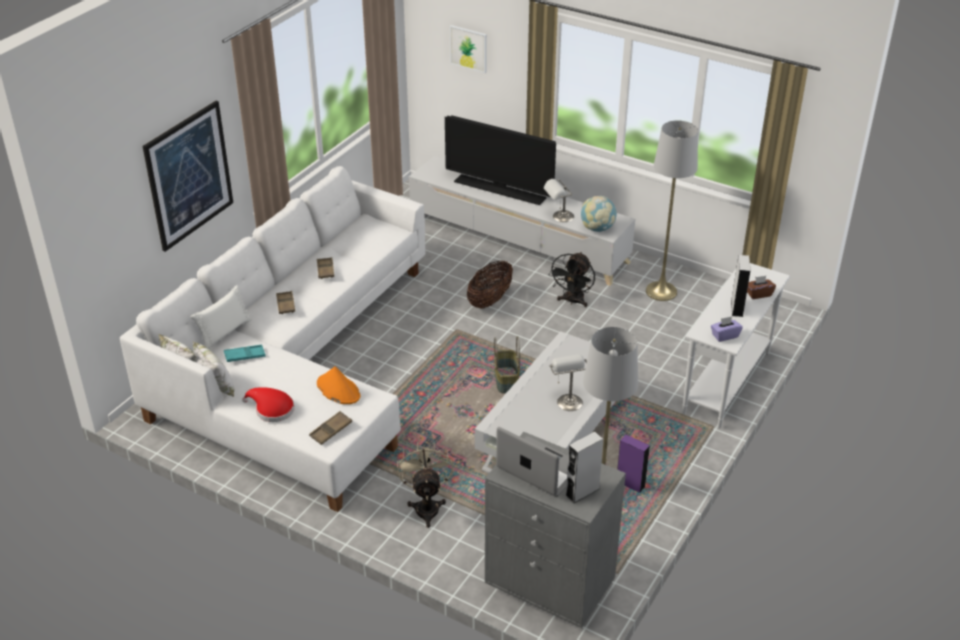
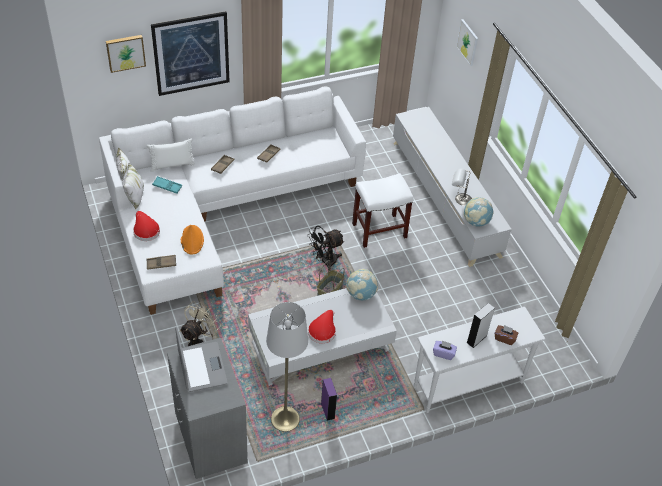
camera: 35 degrees right, 10 degrees up
television [445,115,556,205] -> none
basket [467,260,513,308] -> white stool [352,173,414,248]
black fan [549,252,595,307] -> black fan moved to [307,226,345,271]
white table lamp [550,354,587,411] -> red hat [308,310,336,343]
grey speaker [565,431,603,503] -> none
grey floor lamp [646,121,698,301] -> none
none -> picture [106,35,146,73]
none -> globe [346,269,378,300]

